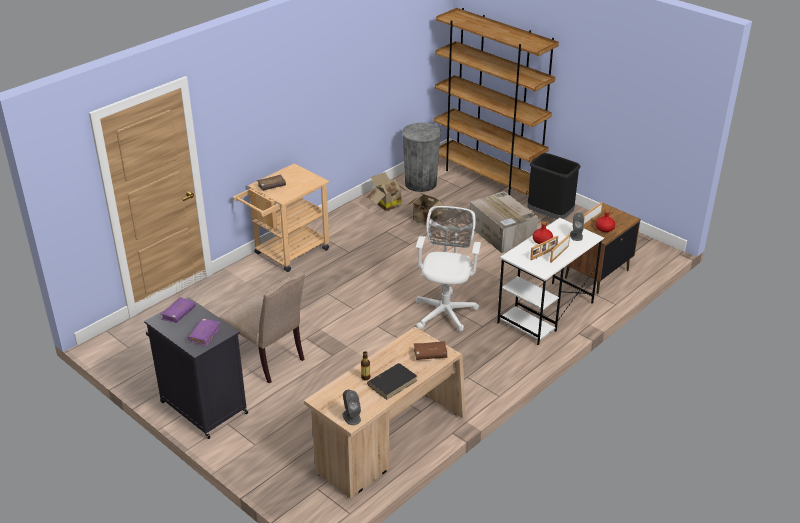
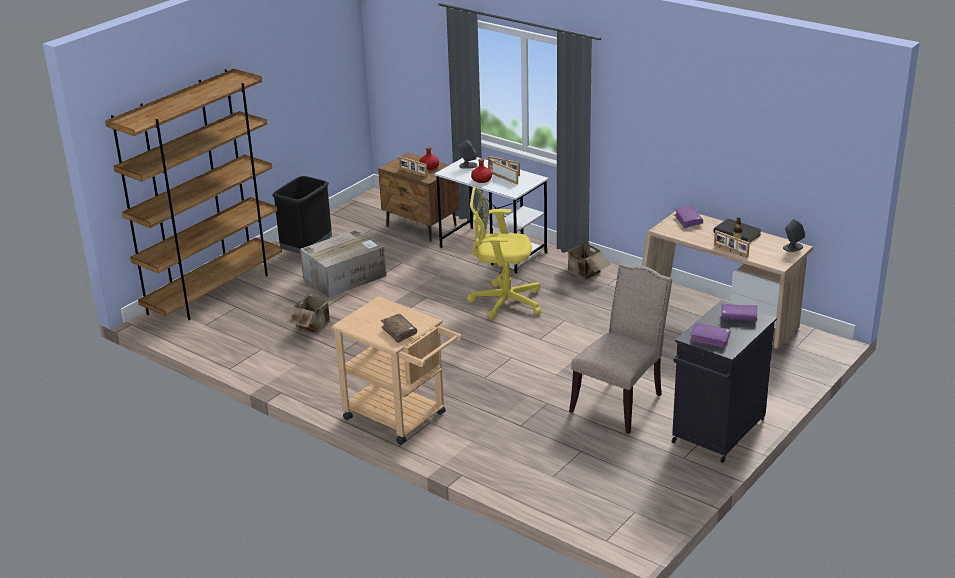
camera: 95 degrees left, 5 degrees down
cardboard box [367,172,409,211] -> cardboard box moved to [564,240,611,280]
grey trash can [402,123,441,192] -> none
brown book [414,341,447,360] -> purple book [674,206,703,228]
white office chair [416,206,481,331] -> yellow office chair [467,187,541,320]
none -> picture frame [714,230,750,258]

